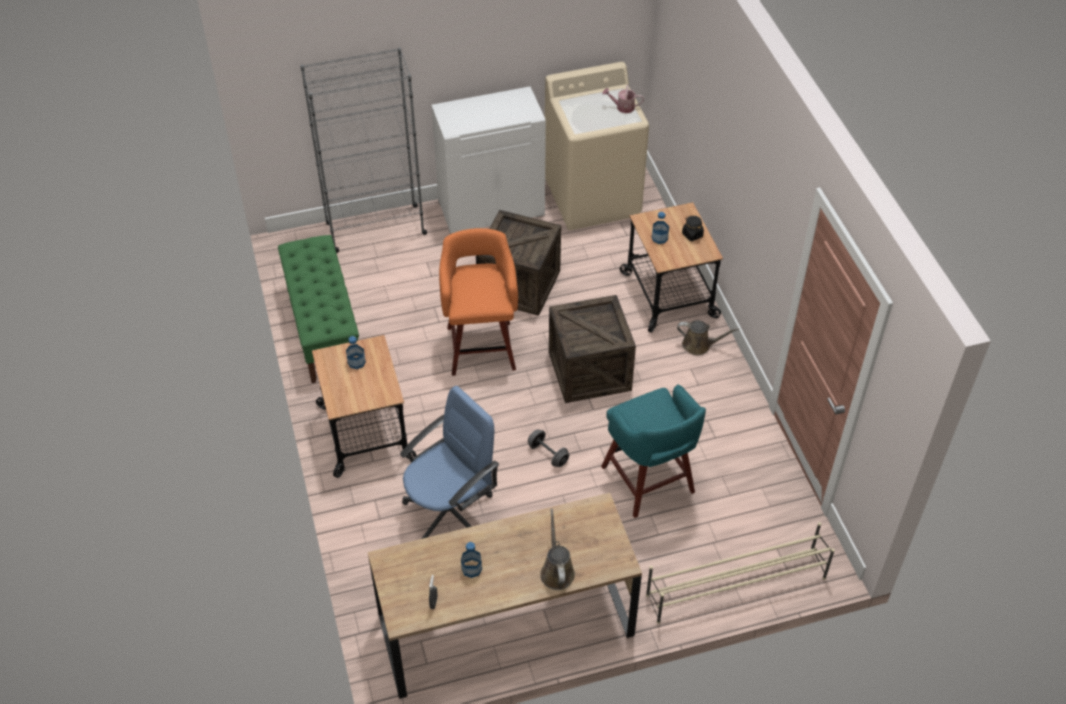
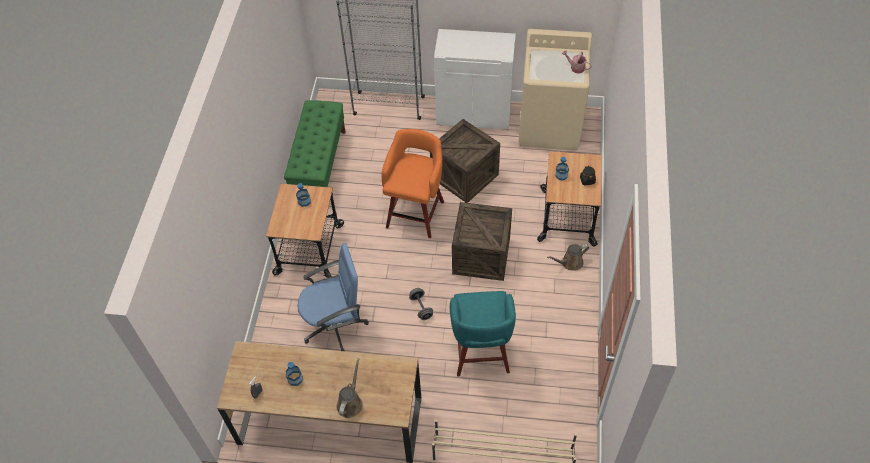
camera: 25 degrees right, 5 degrees up
brown watering can [677,320,739,356] -> brown watering can turned 120 degrees clockwise [547,244,589,271]

